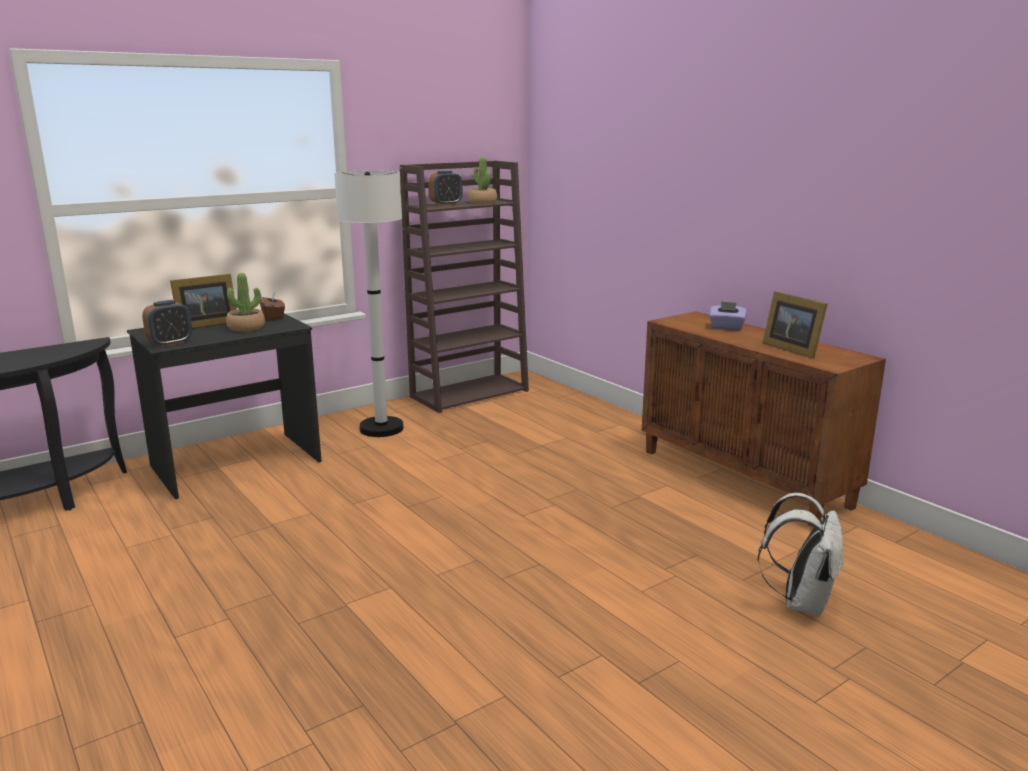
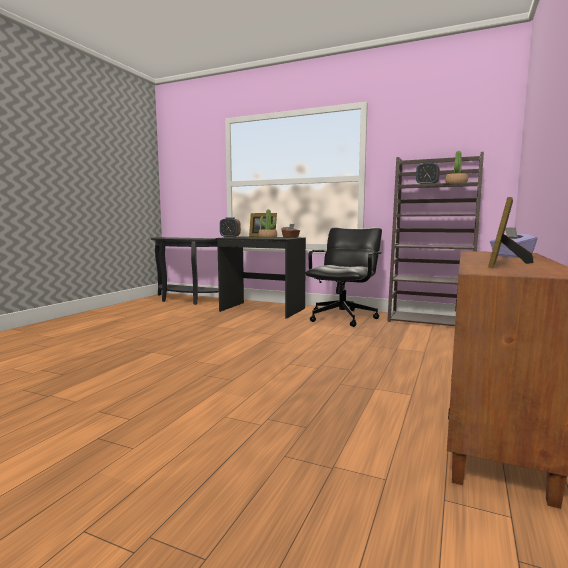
camera: 60 degrees right, 10 degrees down
white floor lamp [334,170,404,437] -> black office chair [305,227,382,327]
white backpack [758,493,844,617] -> none

